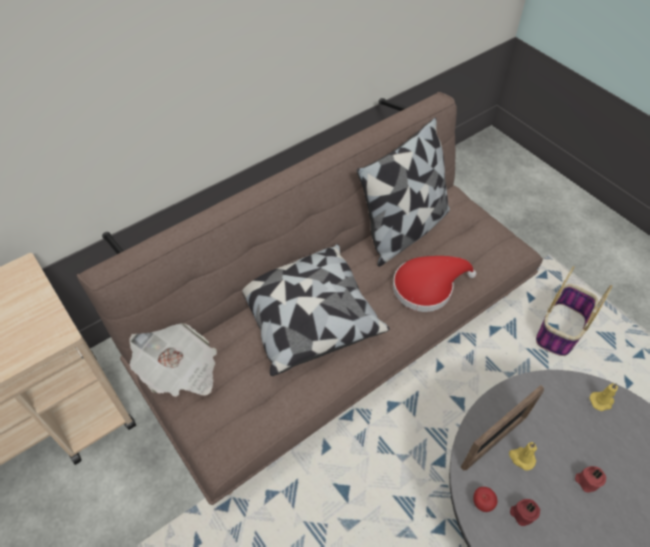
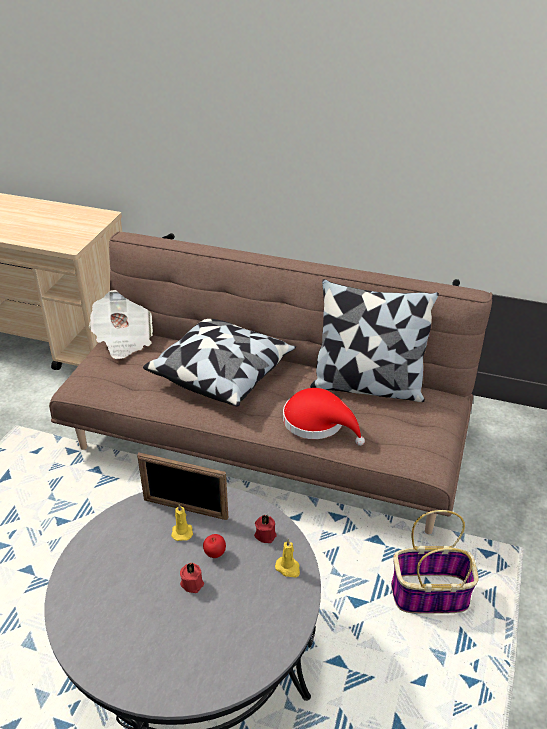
camera: 55 degrees right, 15 degrees down
apple [473,487,497,512] -> apple moved to [203,534,226,558]
red candle [510,499,540,526] -> red candle moved to [254,515,277,543]

